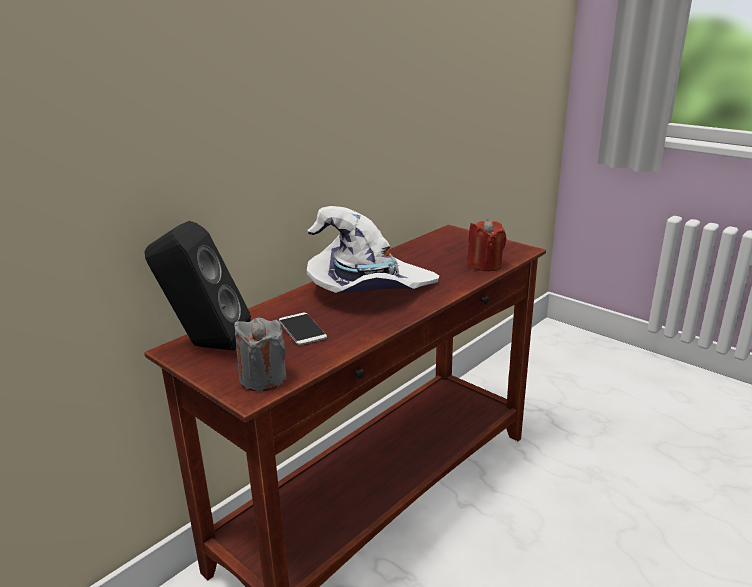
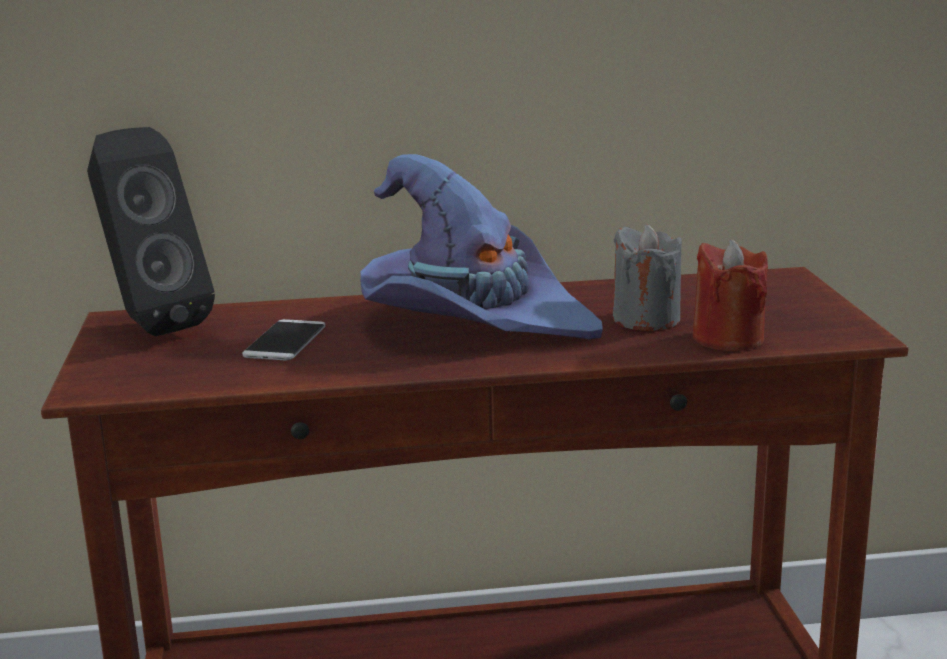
camera: 40 degrees right, 5 degrees down
grey candle [234,318,286,391] -> grey candle moved to [613,224,682,331]
white hat [307,206,439,293] -> purple hat [360,154,603,339]

